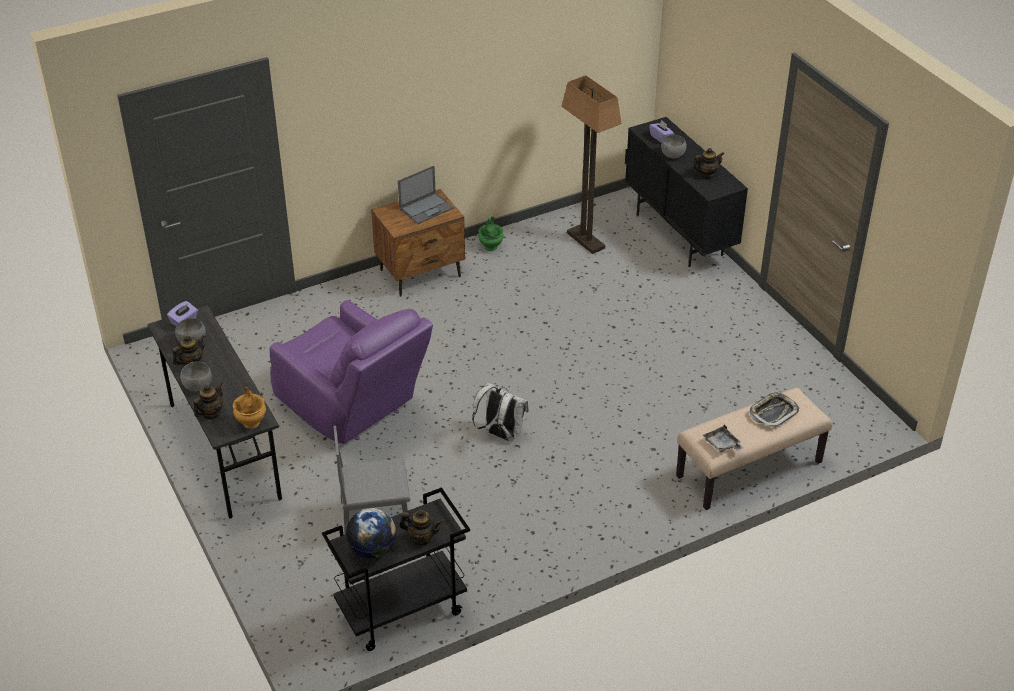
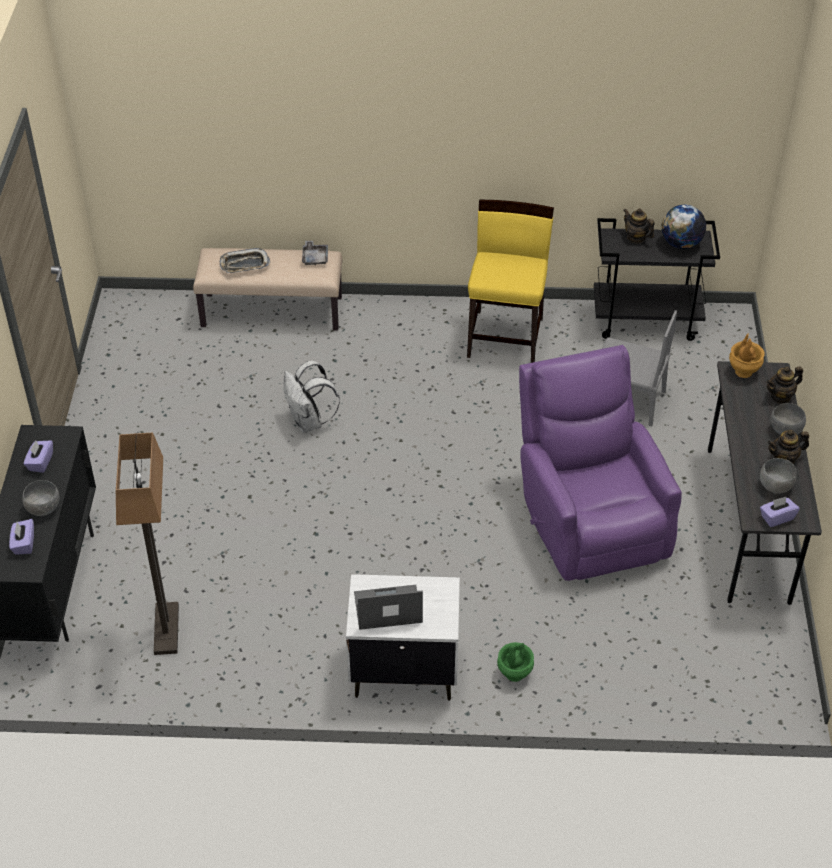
camera: 150 degrees left, 5 degrees up
brown nightstand [371,189,465,296] -> white nightstand [346,574,460,701]
white backpack [472,382,529,441] -> white backpack moved to [284,361,340,432]
green vase [478,216,504,251] -> green vase moved to [497,642,534,682]
teapot [692,148,724,178] -> purple tissue box [24,440,53,473]
none -> yellow chair [467,200,554,363]

